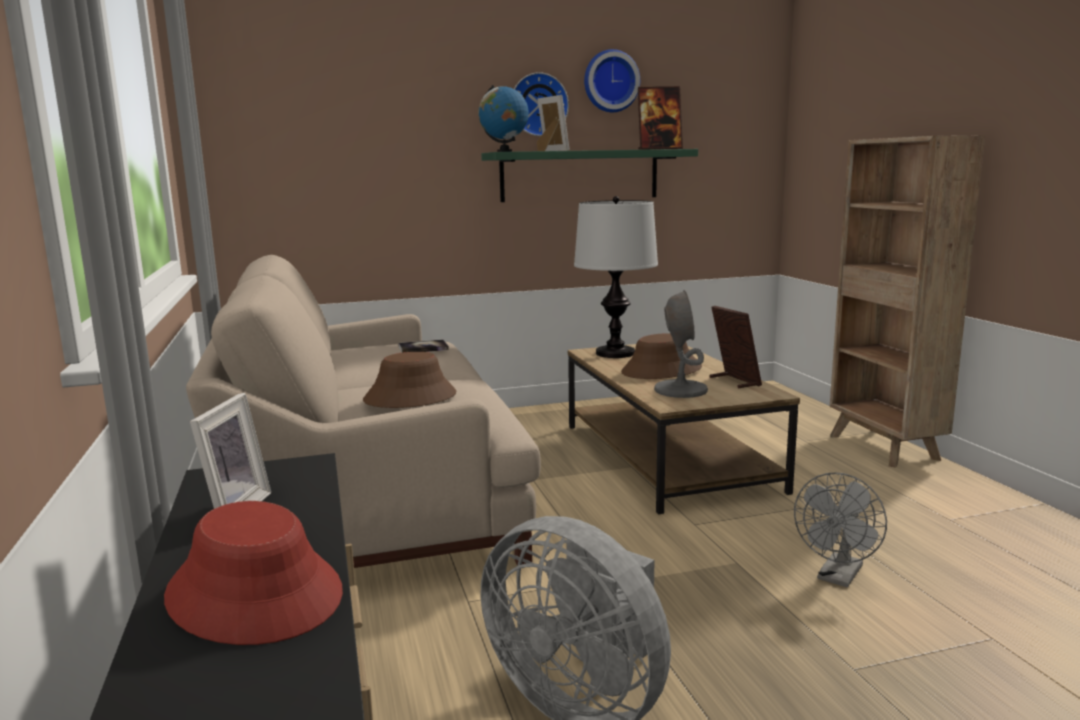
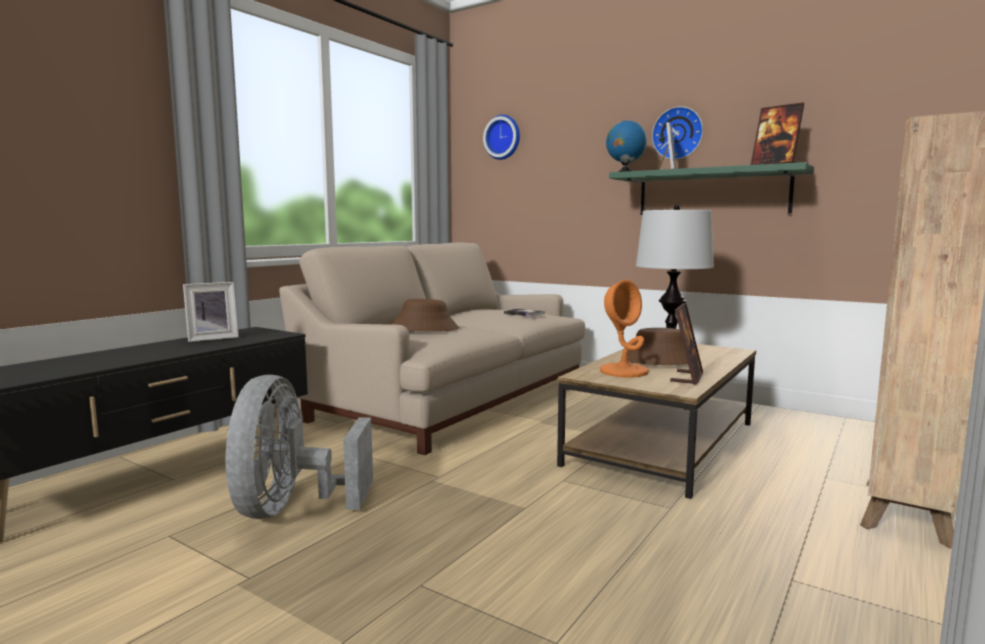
camera: 50 degrees right, 5 degrees down
red hat [164,501,343,645] -> none
wall clock [584,49,640,112] -> wall clock moved to [483,115,520,160]
grey table lamp [654,290,708,398] -> orange table lamp [600,280,649,378]
grey fan [794,472,887,587] -> none

